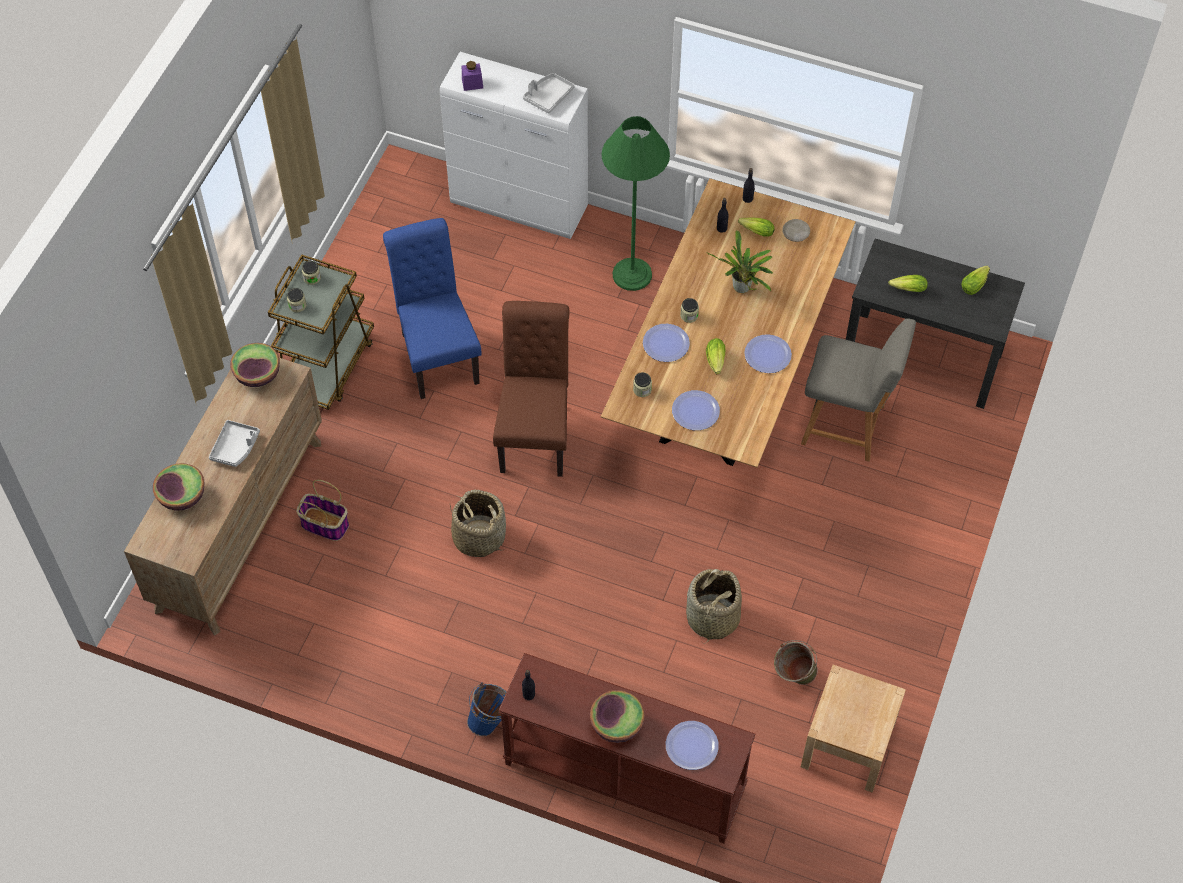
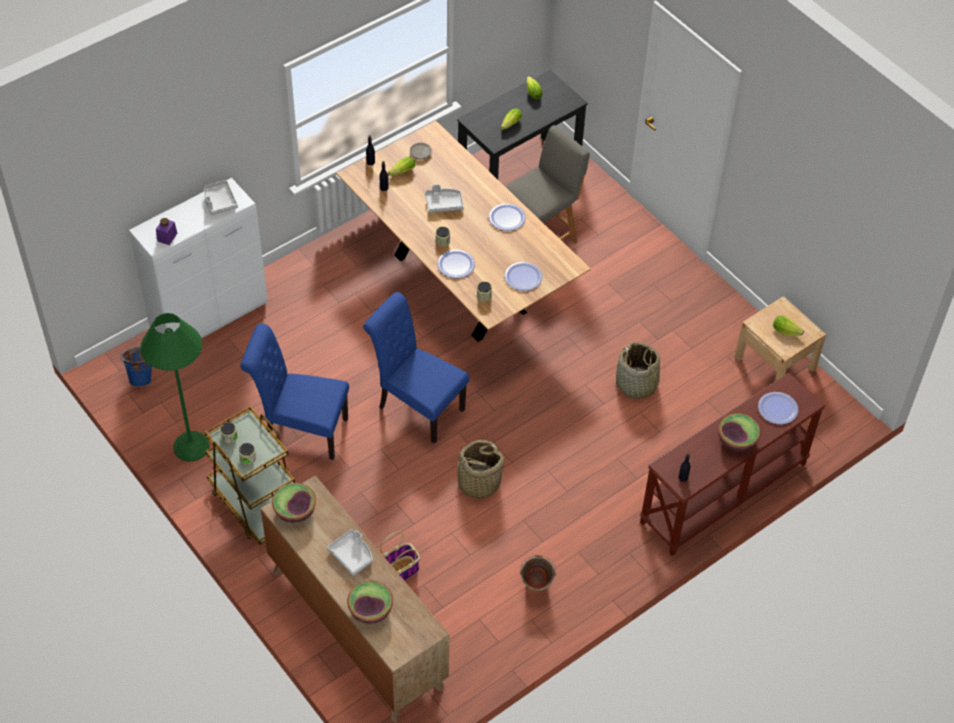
camera: 60 degrees left, 5 degrees down
blue bucket [467,682,507,736] -> blue bucket moved to [120,347,152,387]
brown chair [493,301,570,477] -> blue chair [363,292,469,444]
green floor lamp [601,116,670,291] -> green floor lamp moved to [140,313,209,462]
potted plant [706,230,773,293] -> grey tray [425,184,464,213]
lettuce [706,338,725,374] -> lettuce moved to [773,316,804,336]
green bucket [774,640,818,685] -> green bucket moved to [520,555,556,591]

